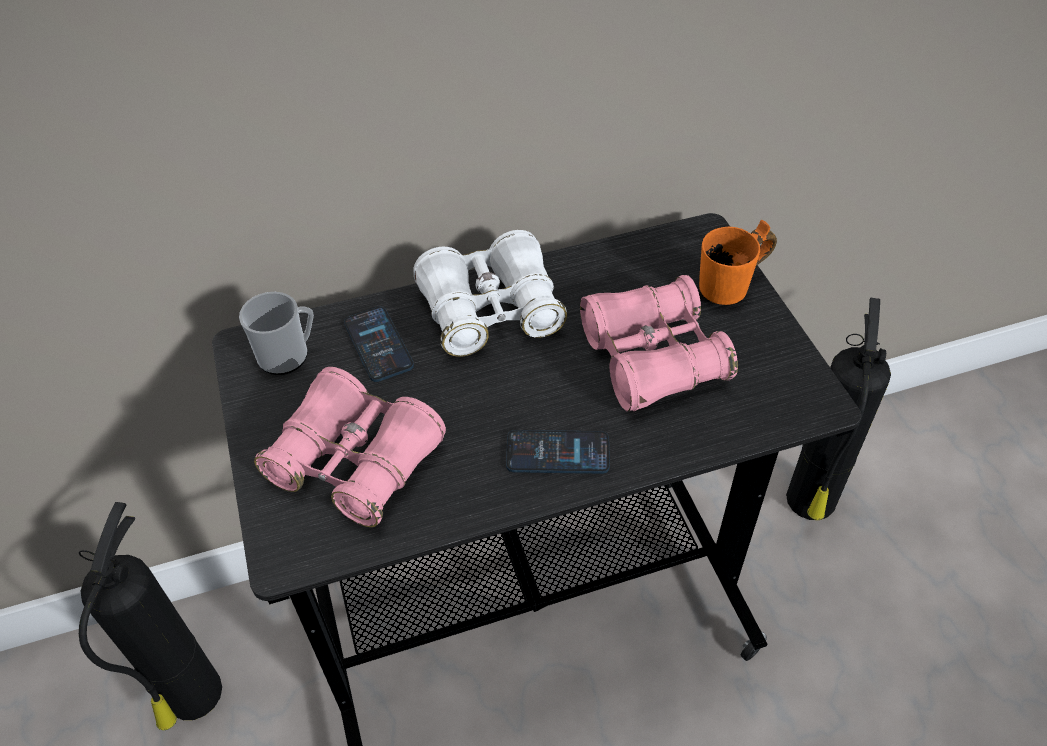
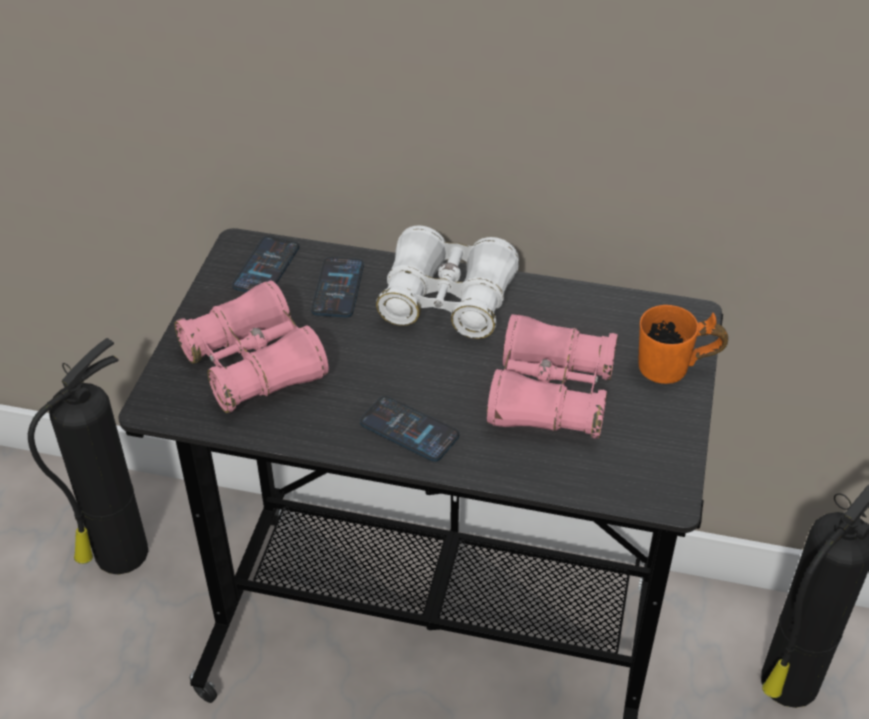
camera: 30 degrees right, 5 degrees down
mug [239,292,314,375] -> phone [232,236,299,292]

